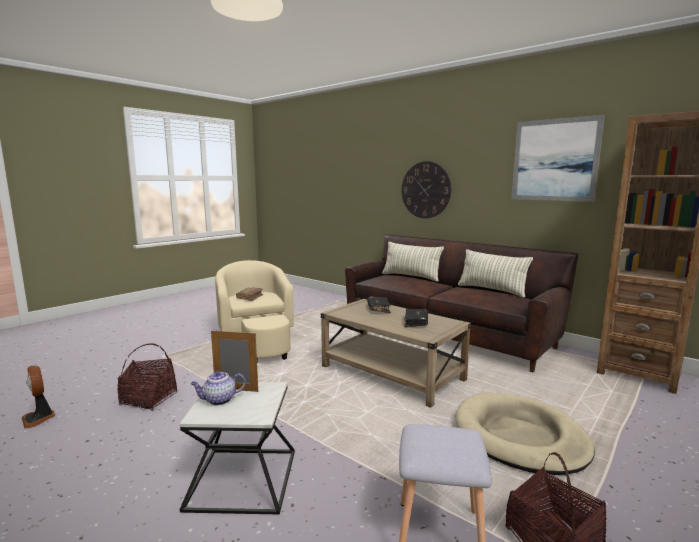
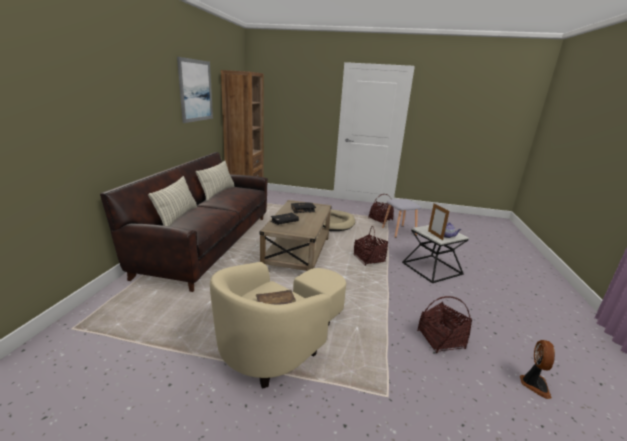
camera: 120 degrees left, 10 degrees up
wall clock [402,161,451,218] -> none
none -> basket [354,226,388,266]

